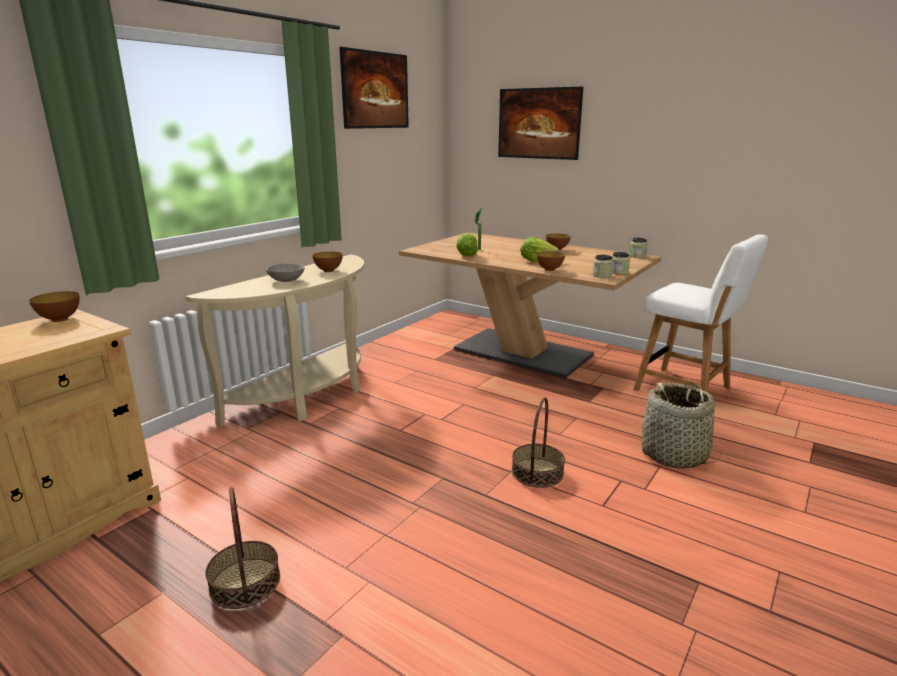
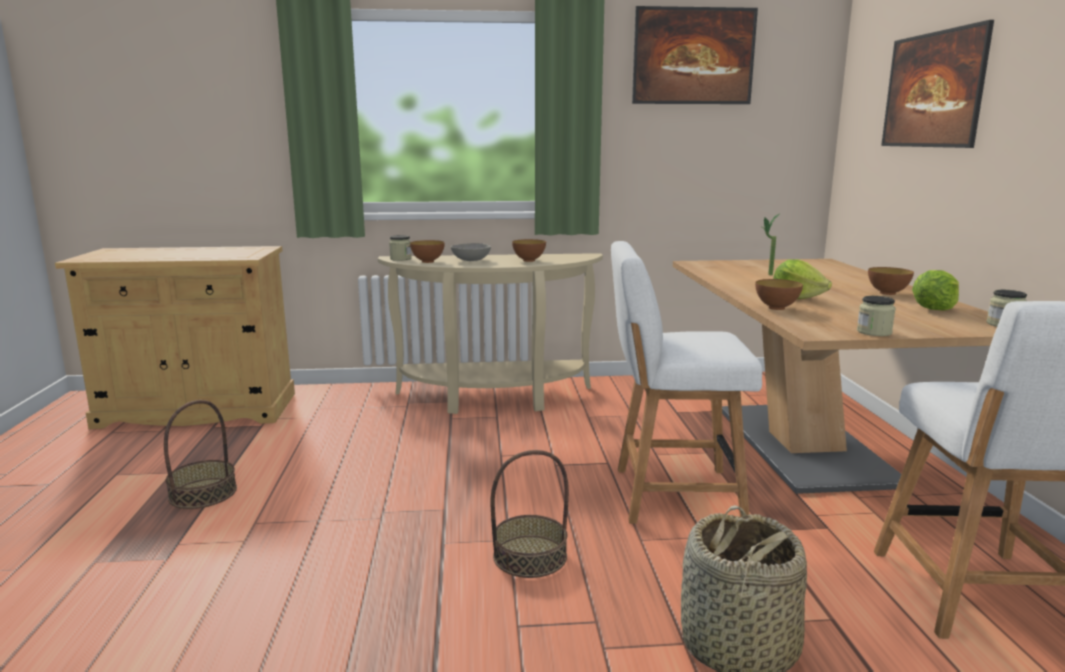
camera: 50 degrees right, 5 degrees down
bowl [29,291,80,322] -> bowl moved to [410,240,445,263]
lettuce [456,233,478,256] -> lettuce moved to [912,270,959,311]
jar [593,255,613,278] -> jar moved to [389,235,412,261]
none -> white chair [611,241,762,524]

